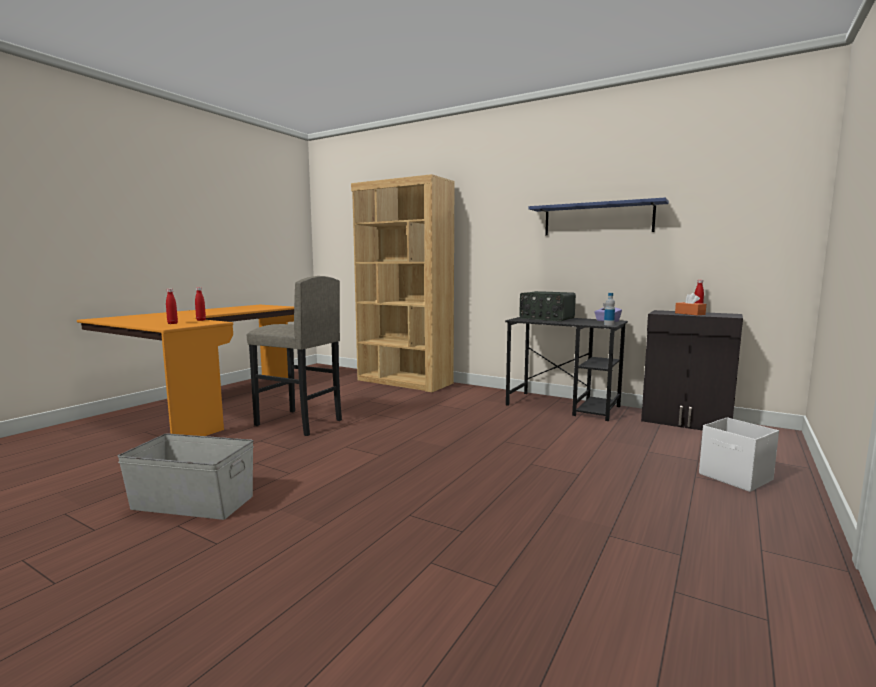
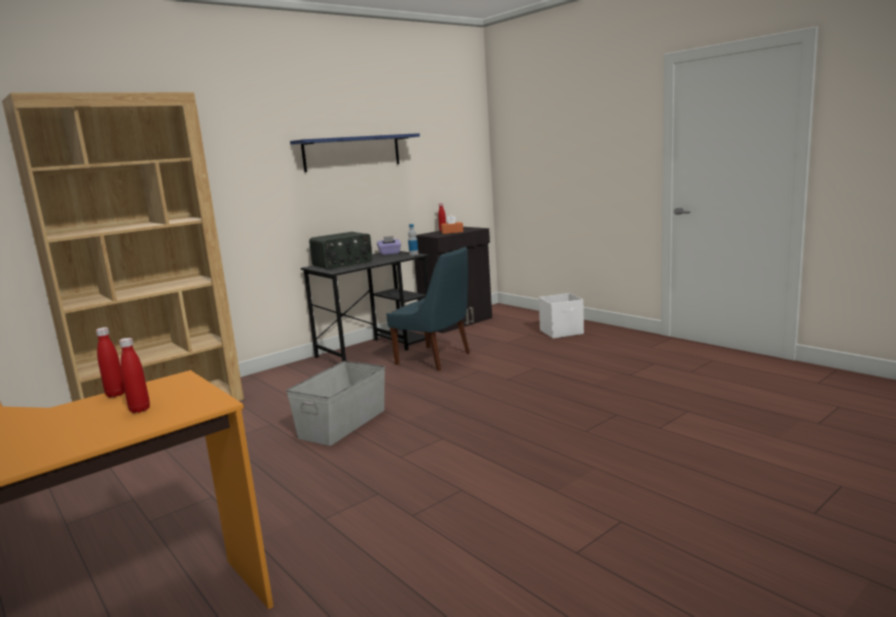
camera: 70 degrees left, 5 degrees up
grey storage box [118,434,254,520] -> grey storage box moved to [286,361,385,446]
grey stool [247,276,342,436] -> none
none -> blue chair [386,247,470,371]

